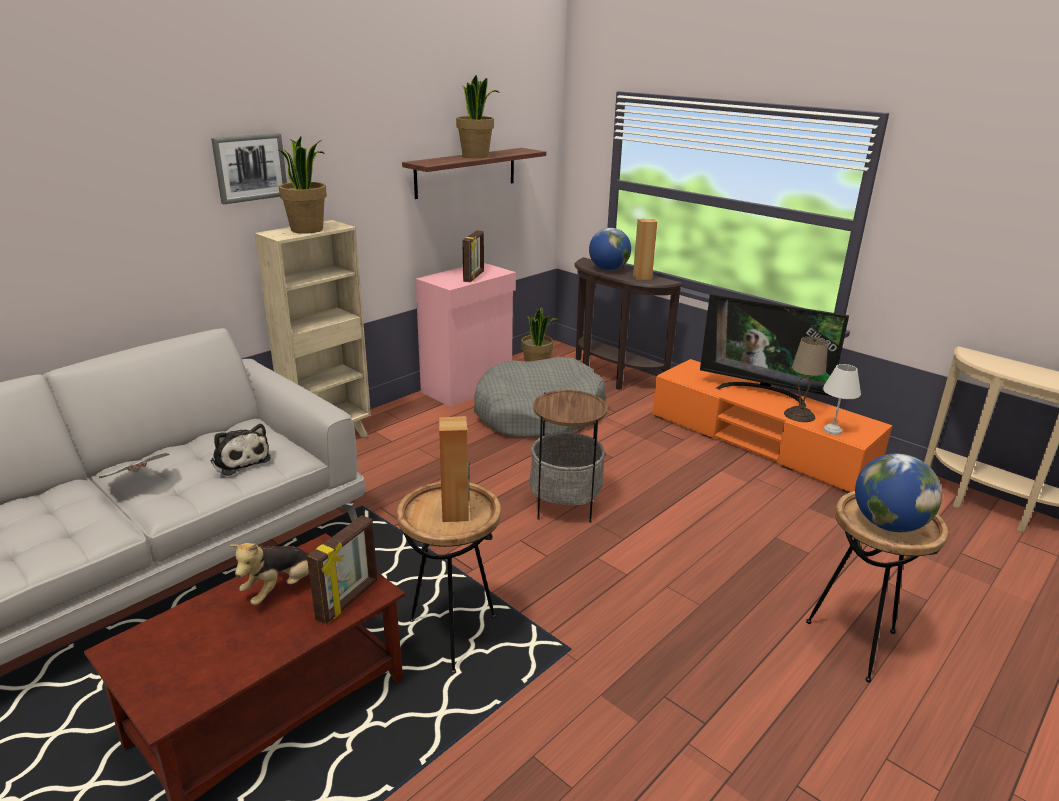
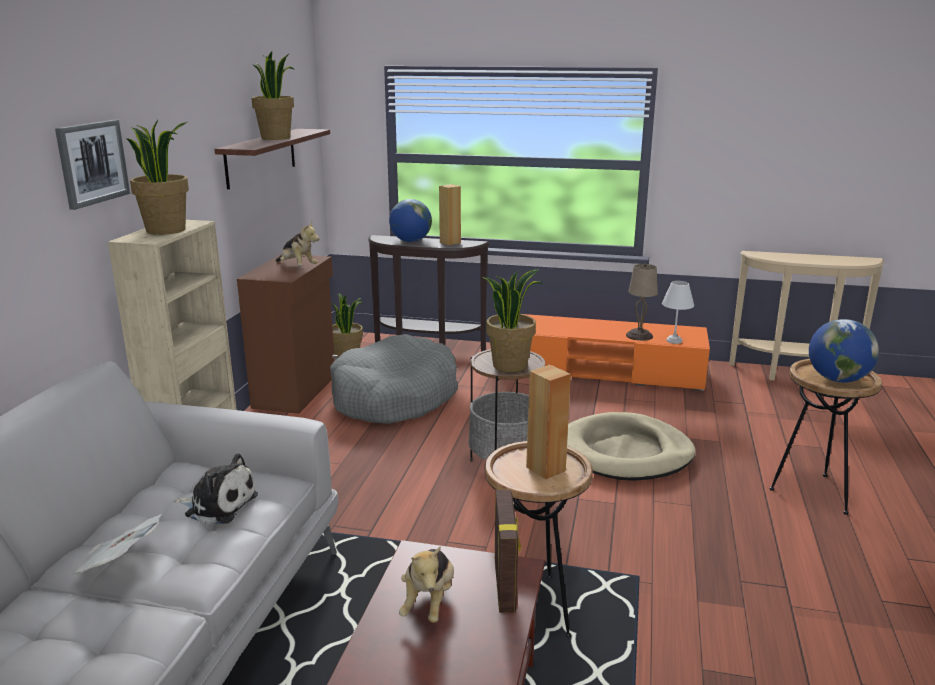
camera: 30 degrees left, 5 degrees down
pink cabinet [416,263,516,407] -> brown cabinet [237,254,338,414]
picture frame [462,230,484,282] -> plush toy [276,222,319,266]
television [700,294,849,407] -> none
none -> potted plant [482,269,544,372]
none -> beige dog bed [567,412,695,481]

